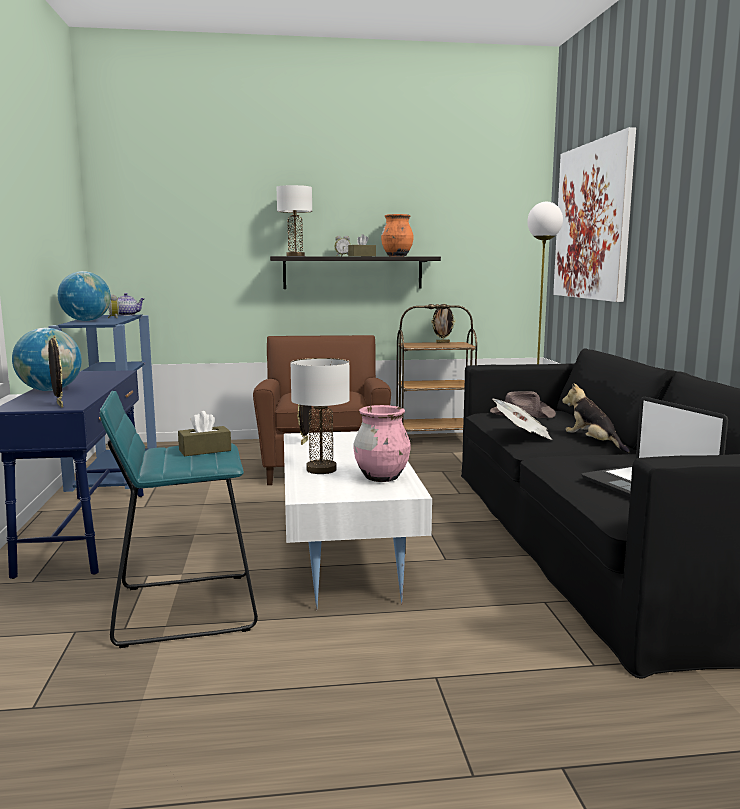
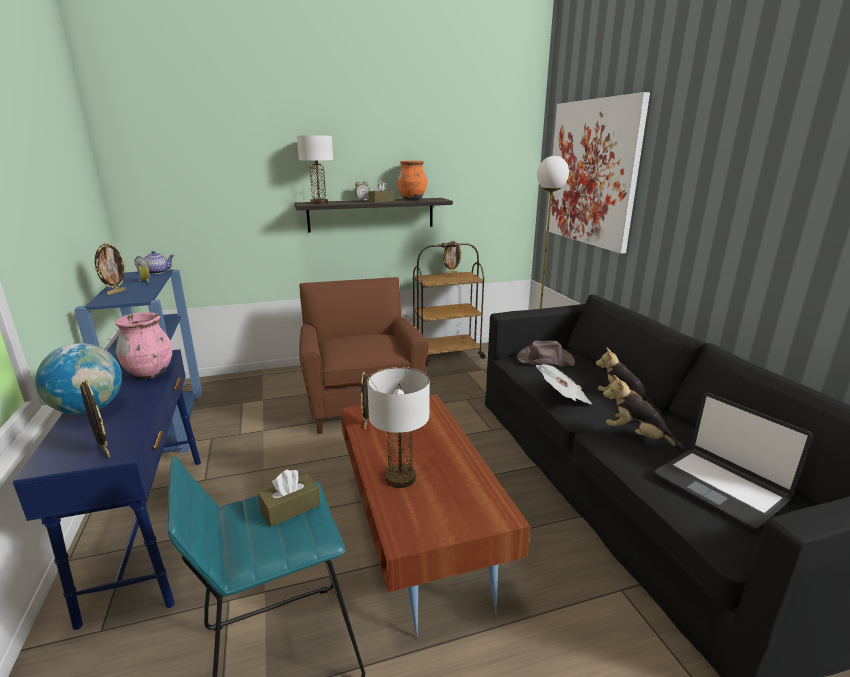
camera: 10 degrees left, 10 degrees up
globe [58,271,111,321] -> picture frame [95,242,127,295]
white coffee table [284,431,432,610] -> brown coffee table [341,394,531,639]
pink vase [354,405,410,482] -> pink vase moved to [115,312,172,380]
none -> plush toy [603,375,684,450]

